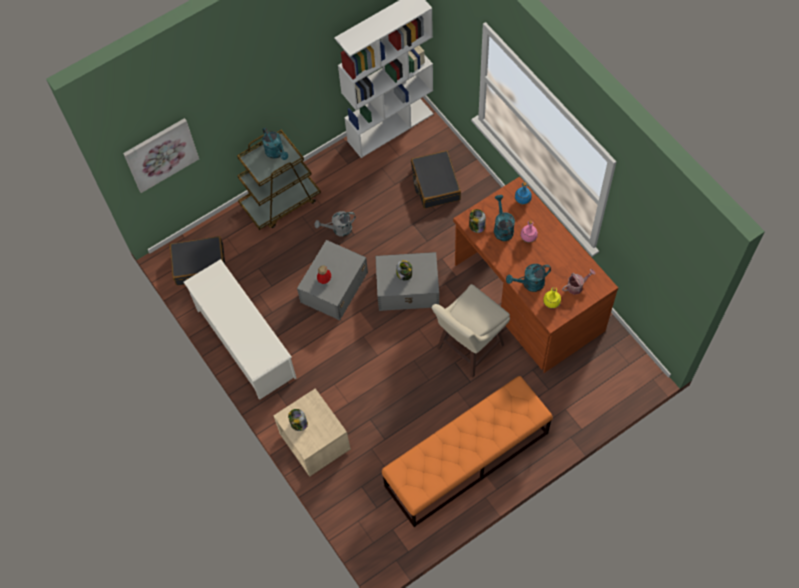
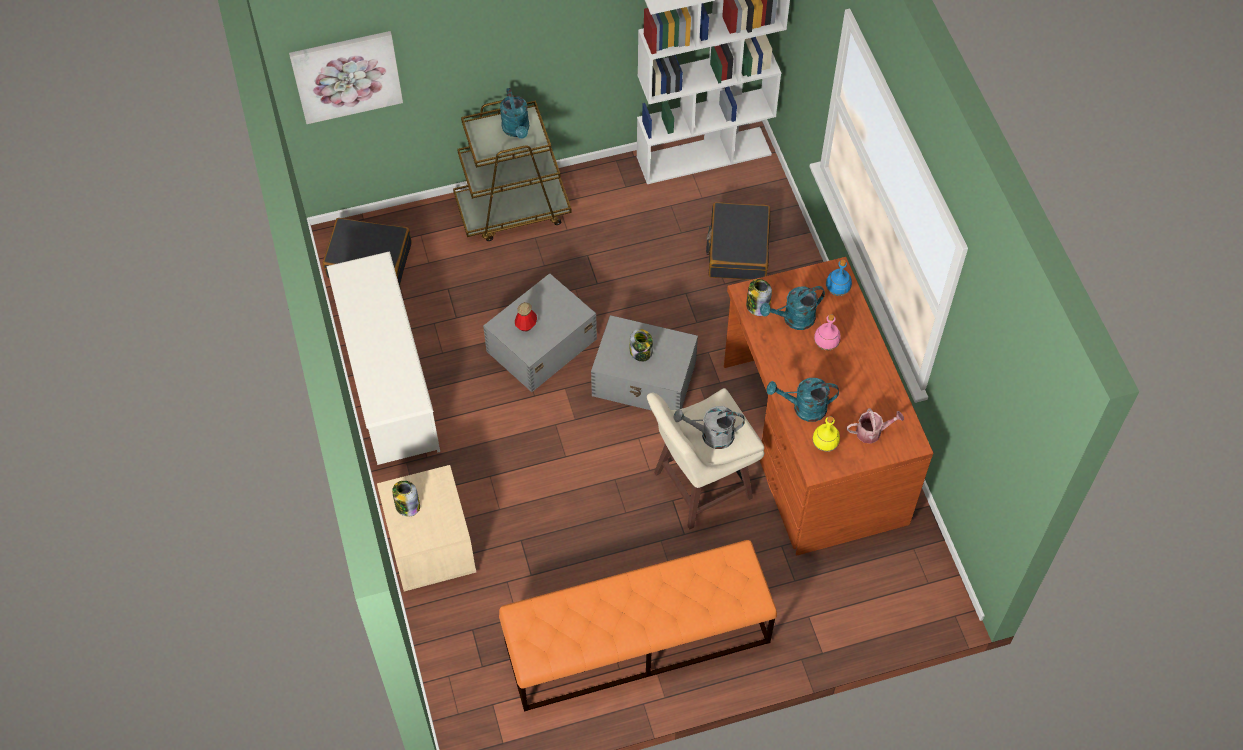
camera: 15 degrees right, 5 degrees down
grey watering can [315,211,356,237] -> grey watering can moved to [673,406,745,449]
turquoise watering can [494,195,515,241] -> turquoise watering can turned 120 degrees counterclockwise [760,286,825,330]

